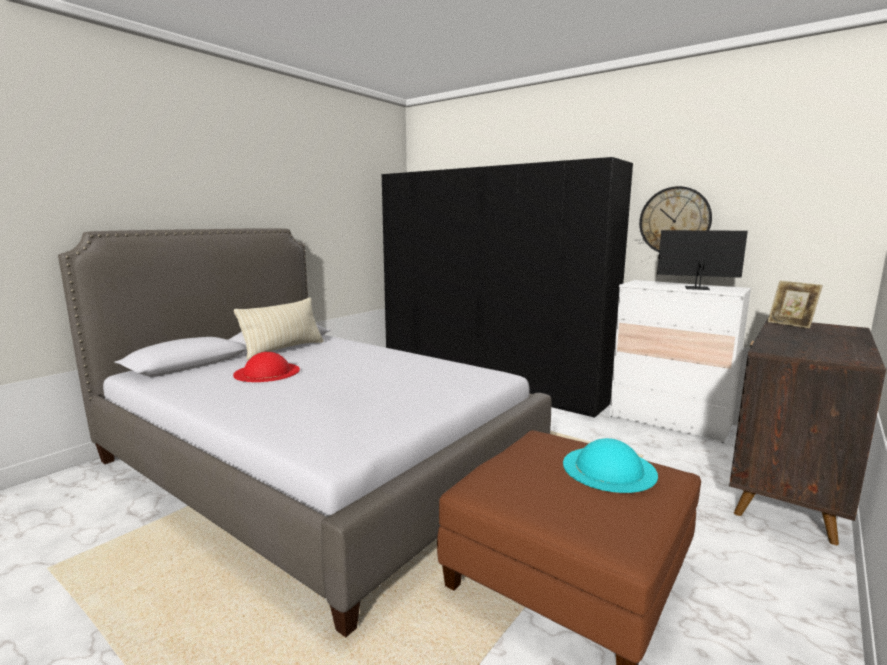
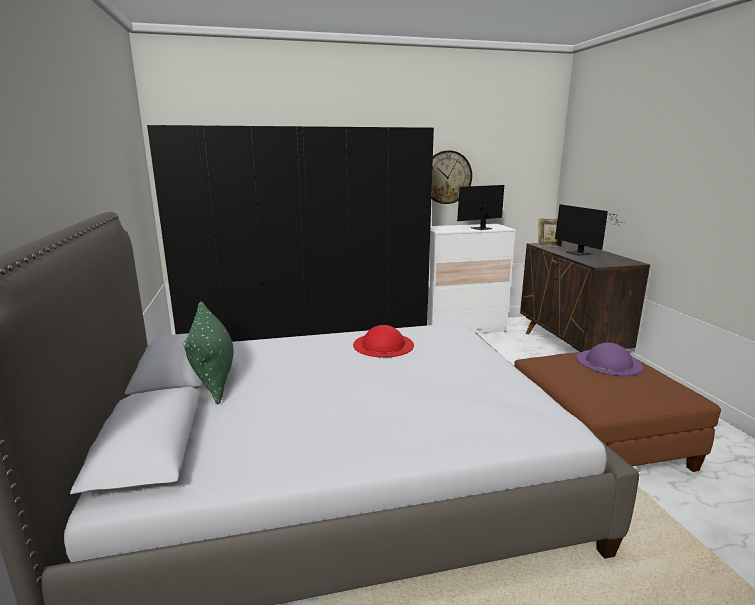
camera: 50 degrees left, 5 degrees up
red hat [233,352,300,382] -> red hat moved to [353,325,414,358]
beige pillow [234,297,324,361] -> green pillow [183,301,234,405]
turquoise hat [563,438,658,493] -> purple hat [577,343,643,376]
none -> monitor [555,204,621,256]

